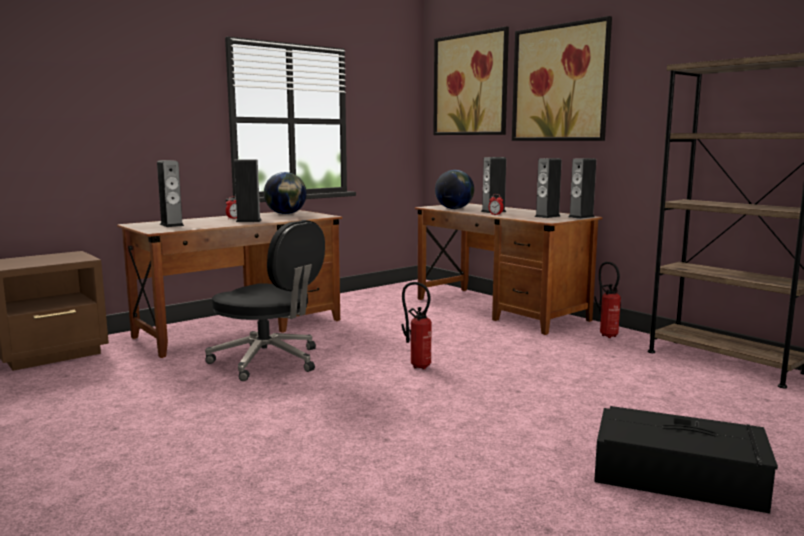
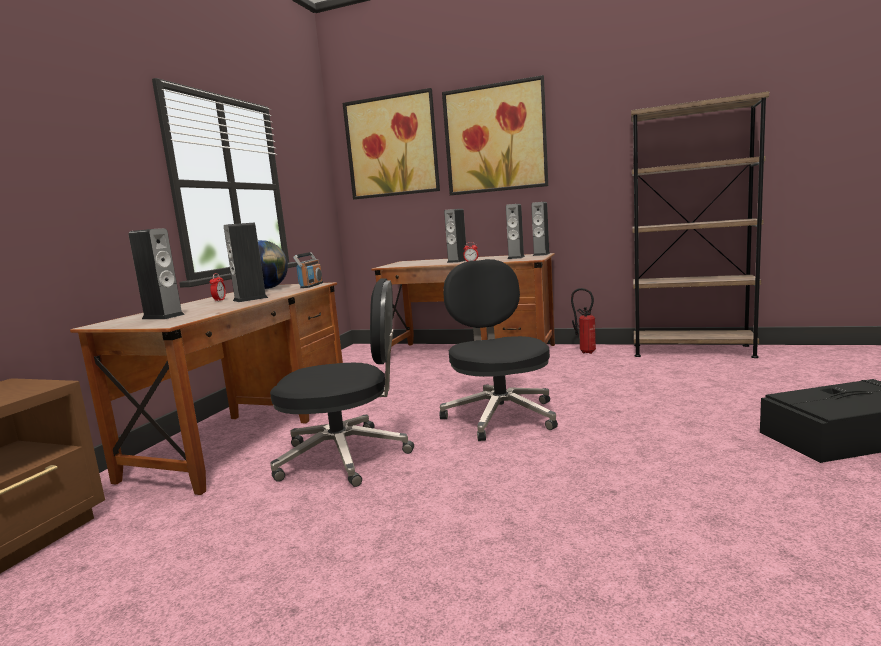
camera: 30 degrees left, 0 degrees up
fire extinguisher [402,282,432,370] -> black office chair [440,259,558,441]
globe [435,170,474,209] -> none
none -> radio [293,252,323,288]

